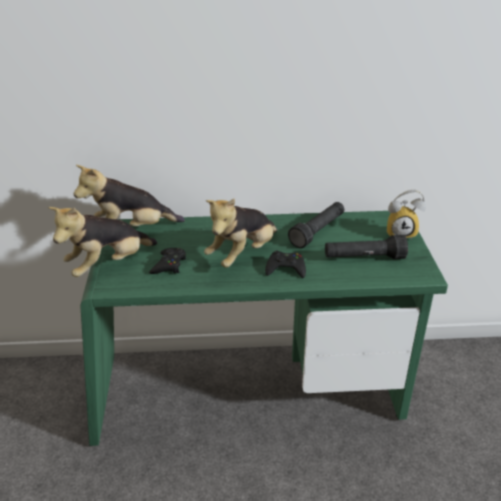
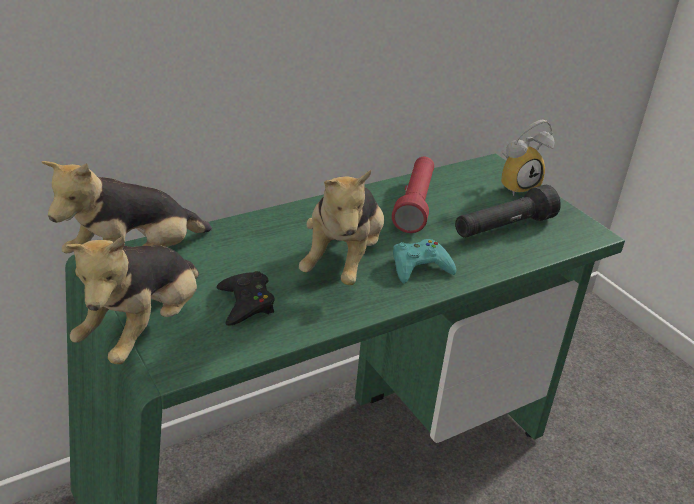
camera: 30 degrees left, 0 degrees up
black game controller [265,251,306,278] -> turquoise game controller [393,239,456,284]
black flashlight [288,202,344,248] -> red flashlight [392,157,434,233]

